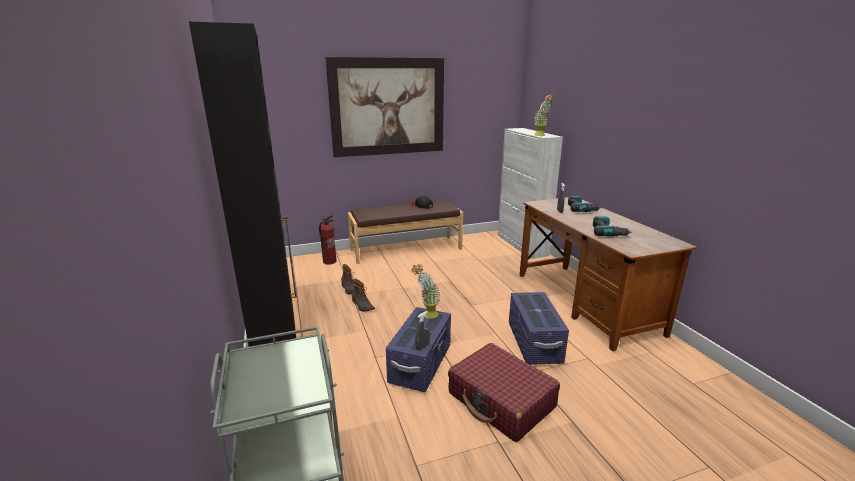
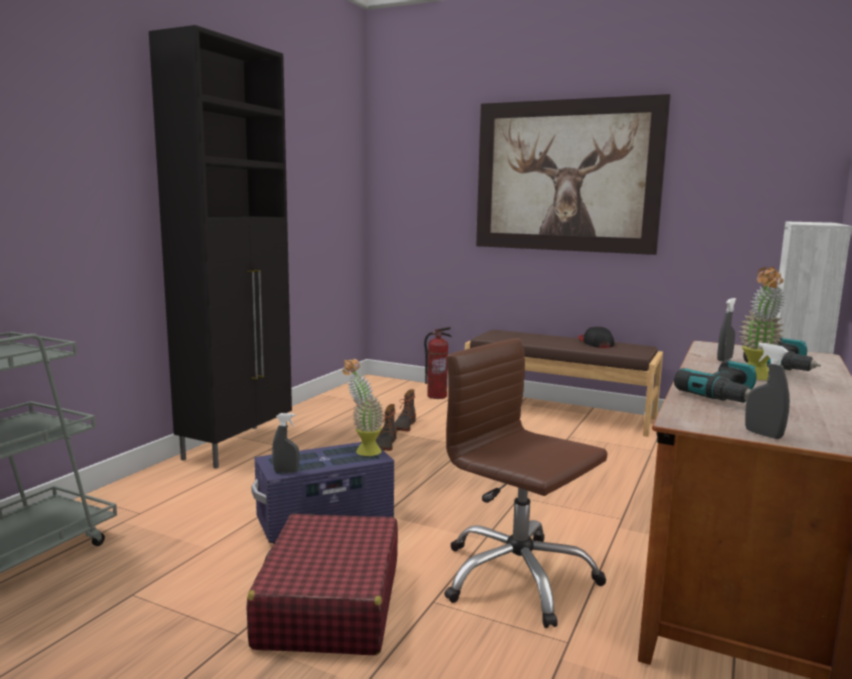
camera: 45 degrees right, 10 degrees down
purple storage box [509,292,569,365] -> brown office chair [444,338,608,628]
potted plant [534,94,553,136] -> potted plant moved to [739,267,785,380]
none -> grey spray bottle [745,343,790,439]

